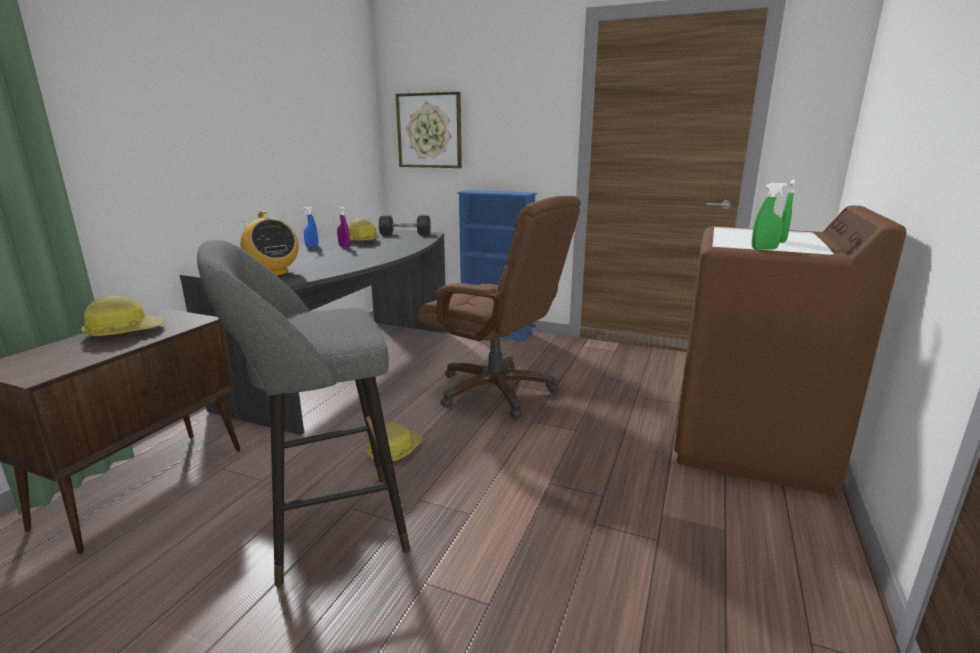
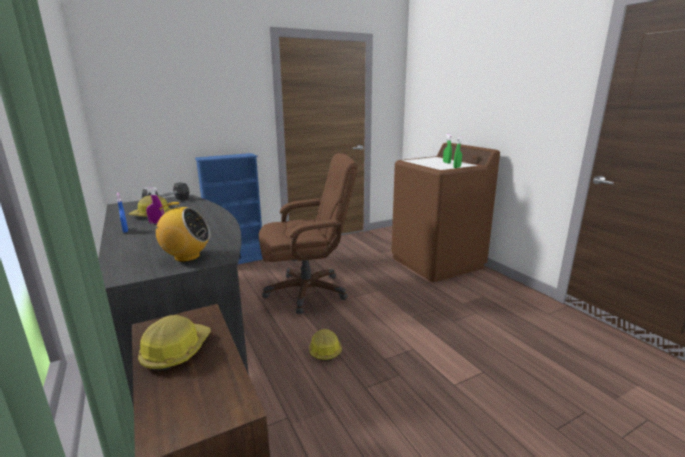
camera: 50 degrees left, 0 degrees up
grey stool [197,240,410,587] -> none
picture [396,91,462,168] -> none

